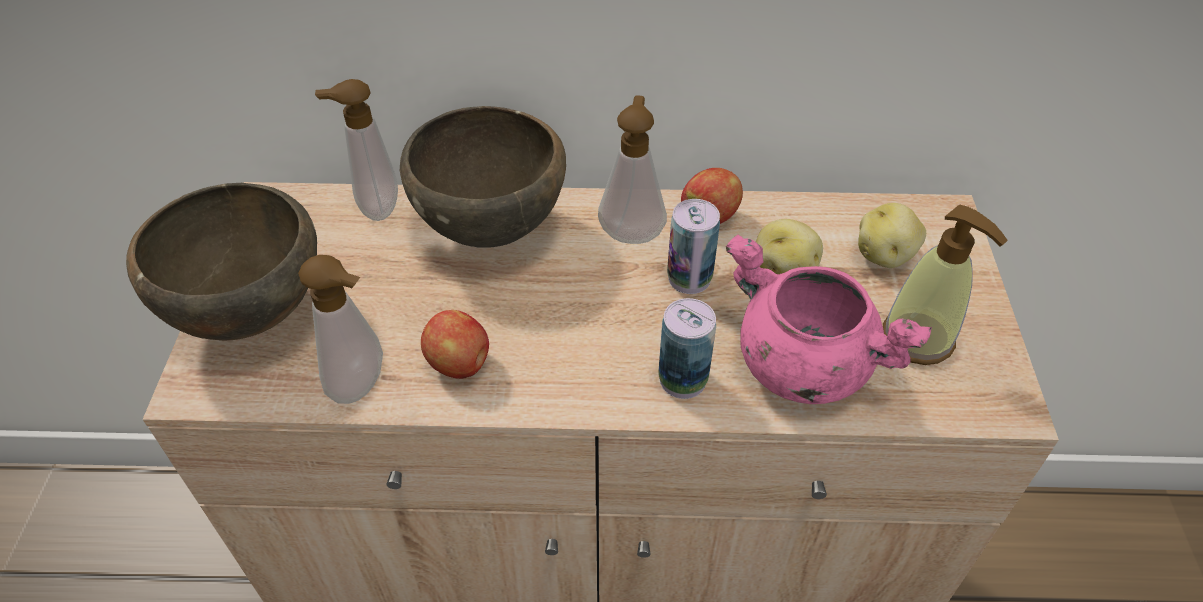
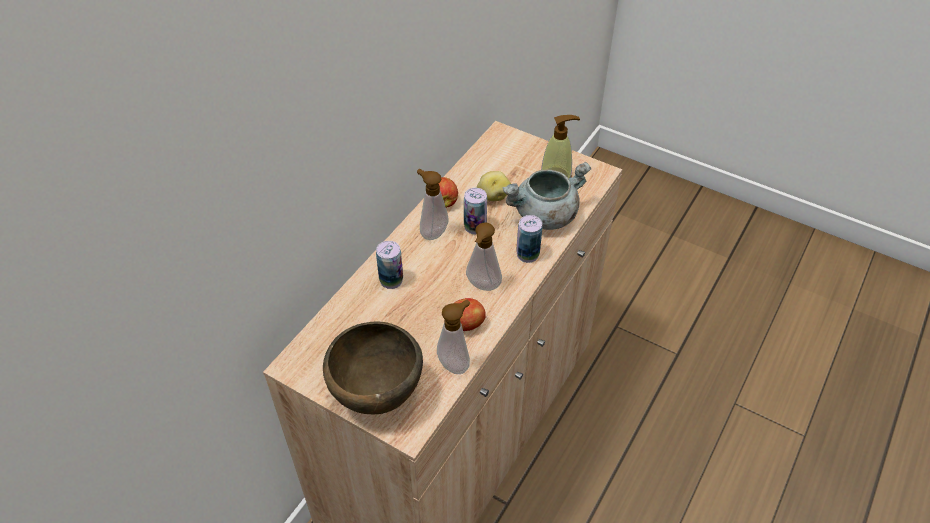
camera: 60 degrees left, 0 degrees up
soap dispenser [315,79,398,221] -> soap dispenser moved to [466,222,502,291]
brown bowl [400,106,566,248] -> can [376,241,403,289]
pink cooking pot [726,235,932,404] -> grey cooking pot [502,161,591,230]
potato [858,203,926,268] -> none

